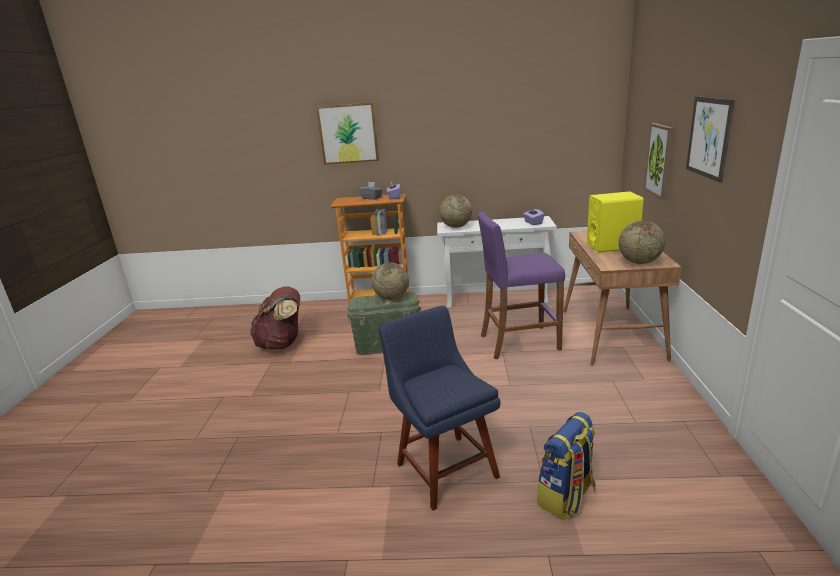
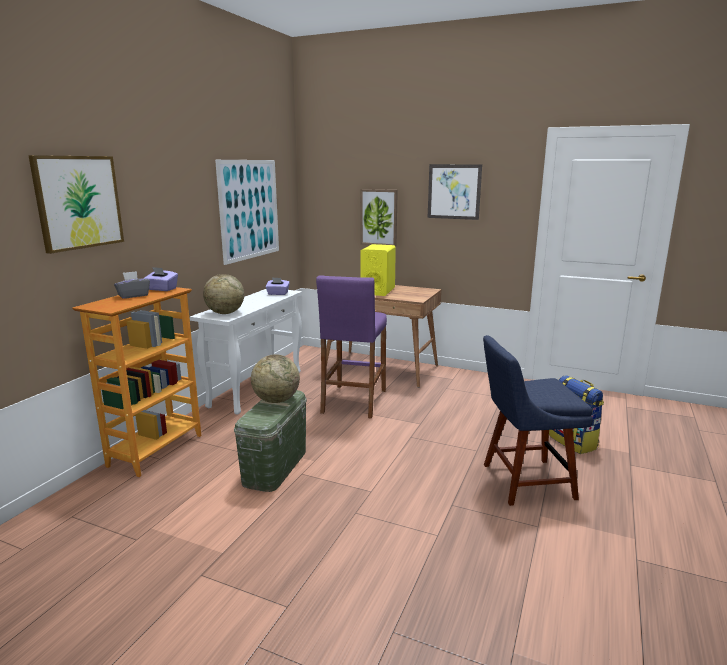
camera: 70 degrees left, 5 degrees down
brown backpack [250,286,300,349] -> none
globe [618,221,665,264] -> none
none -> picture [215,160,279,265]

